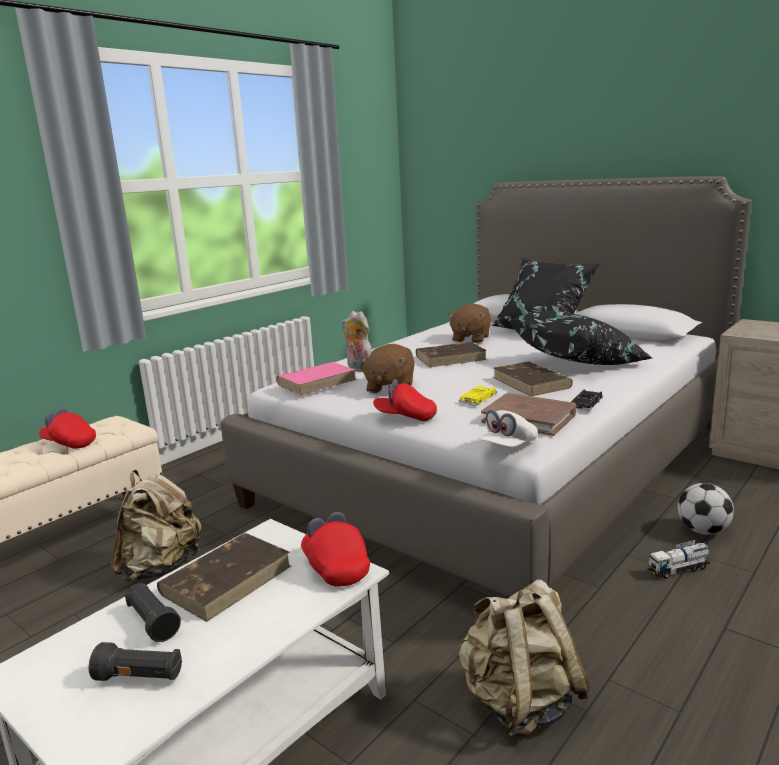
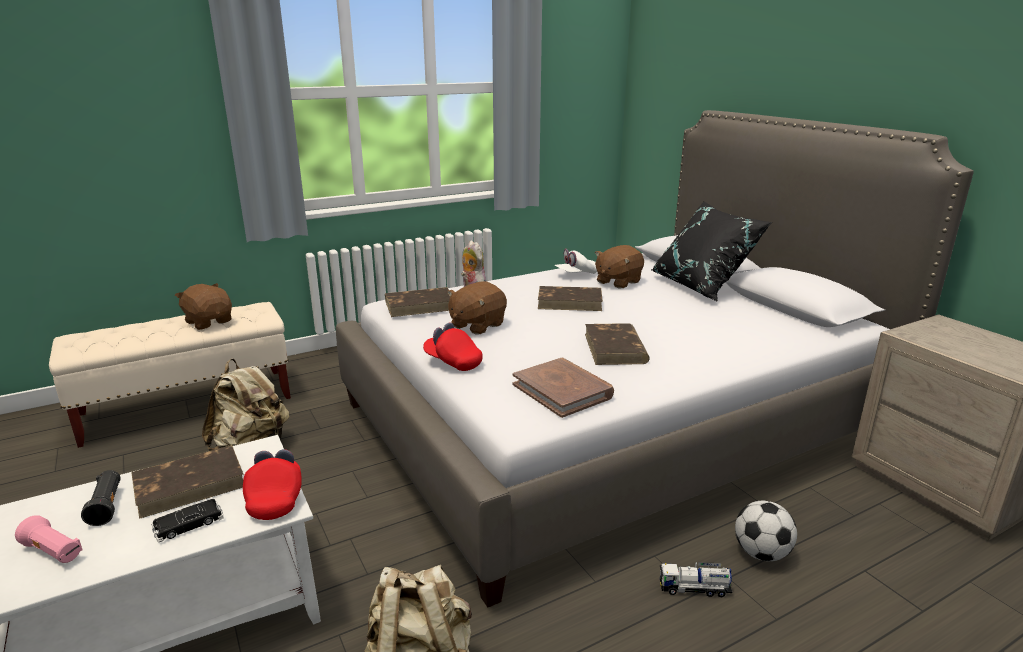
camera: 20 degrees right, 5 degrees up
red cap [39,408,96,449] -> brown plush toy [175,283,232,330]
black flashlight [89,642,182,681] -> pink flashlight [15,515,83,563]
pink book [276,362,357,395] -> brown book [385,287,450,317]
yellow toy car [459,385,497,406] -> none
white cap [478,410,538,447] -> white cap moved to [555,249,597,274]
black pillow [509,311,652,365] -> none
black toy car [571,389,603,411] -> black toy car moved to [152,499,224,542]

